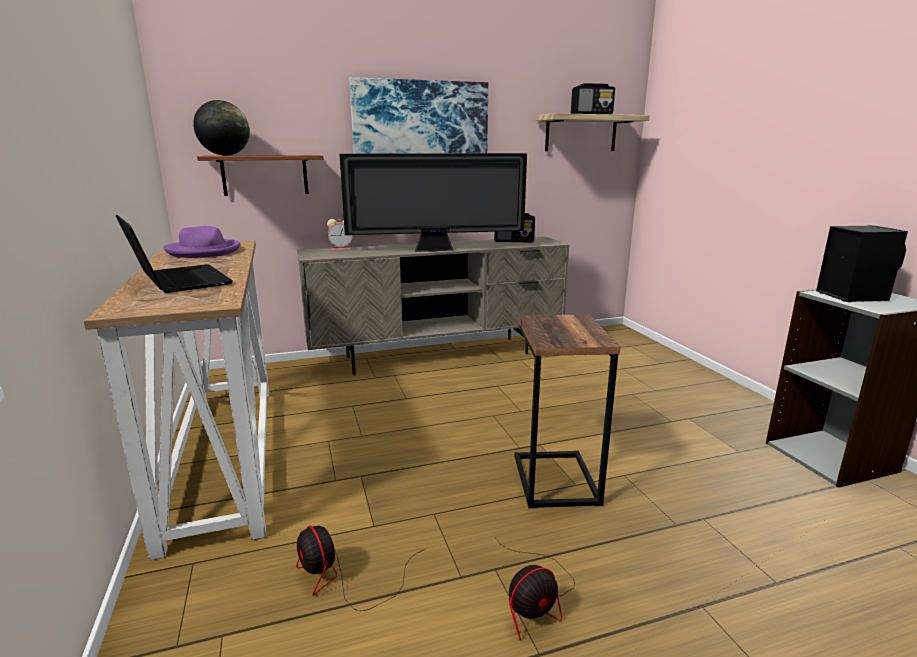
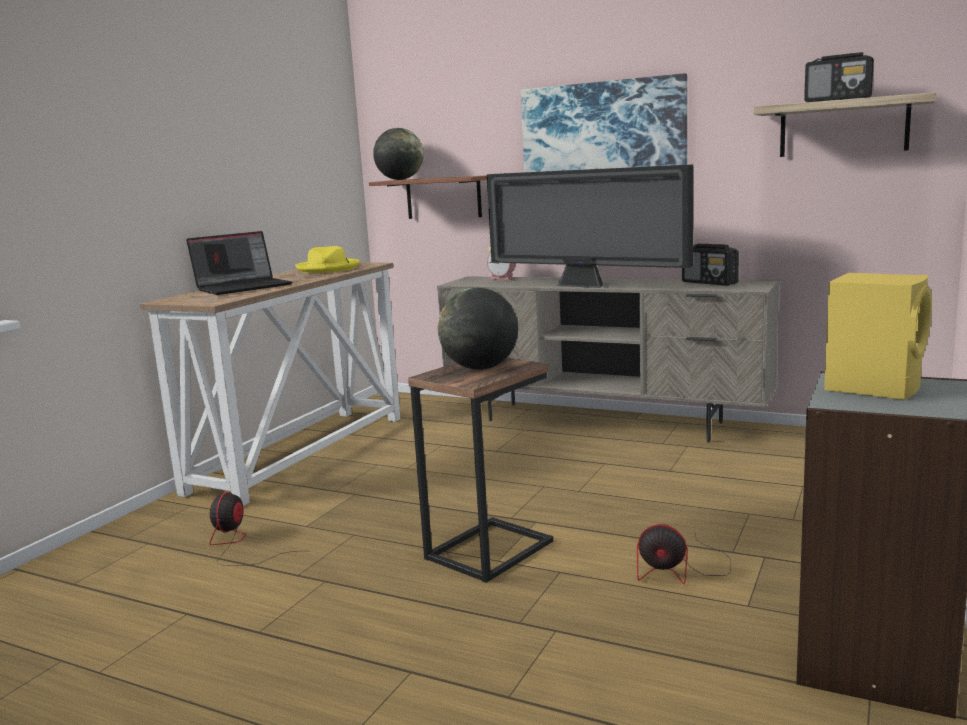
camera: 45 degrees right, 5 degrees down
laptop [116,215,233,293] -> laptop turned 45 degrees clockwise [186,231,292,295]
purple hat [163,226,240,258] -> yellow hat [295,246,360,273]
fan [495,538,575,640] -> fan moved to [637,524,731,584]
black speaker [816,225,908,302] -> yellow speaker [824,273,932,400]
none -> globe [438,288,518,370]

